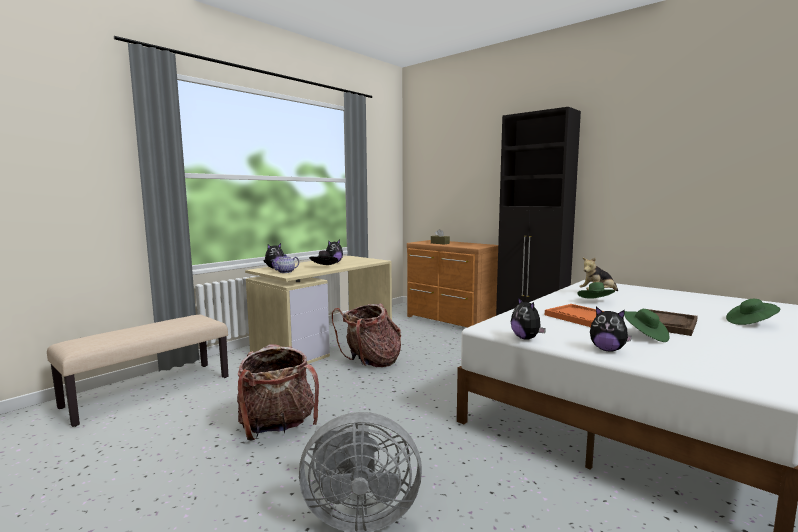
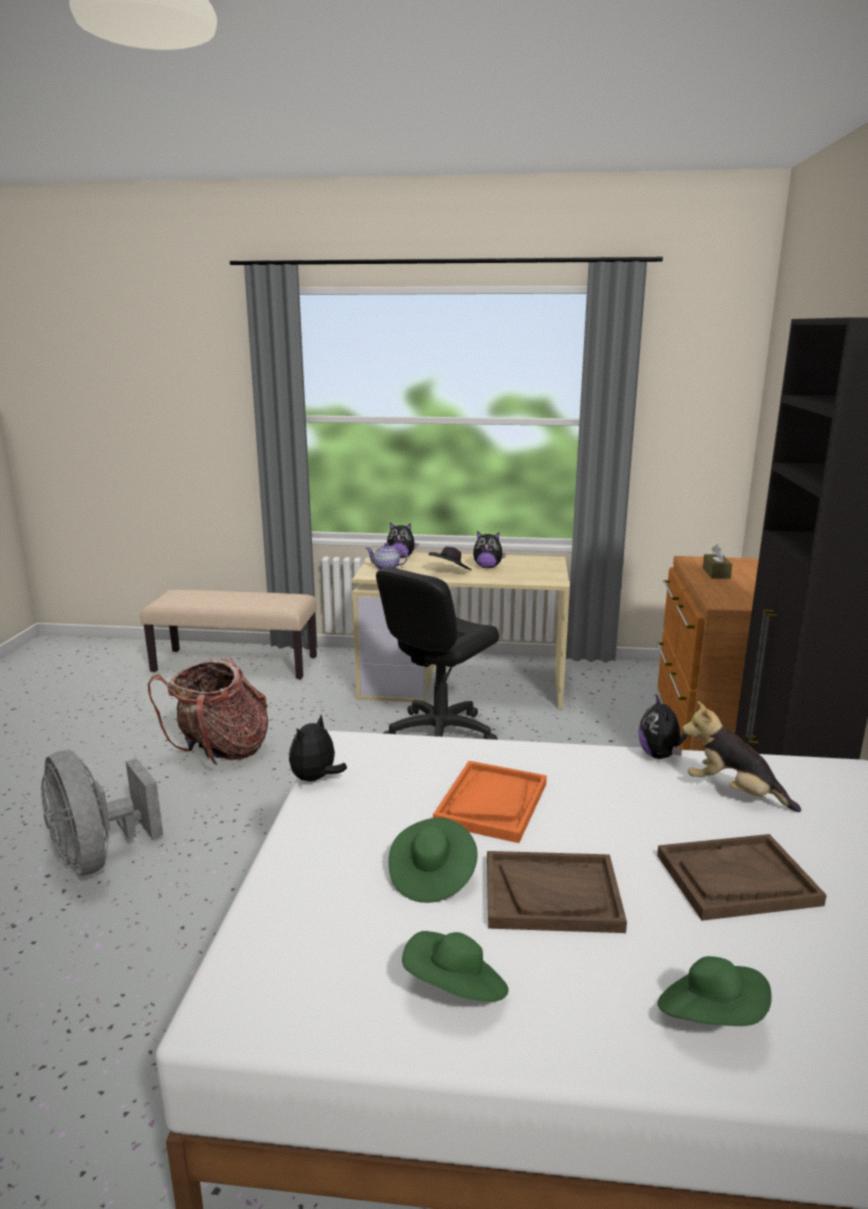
camera: 55 degrees right, 10 degrees up
backpack [332,303,401,367] -> black office chair [376,567,499,740]
green hat [577,282,615,299] -> green hat moved to [402,931,509,1002]
plush toy [590,307,632,352] -> plush toy moved to [638,694,687,759]
none -> brown tray [657,834,827,921]

